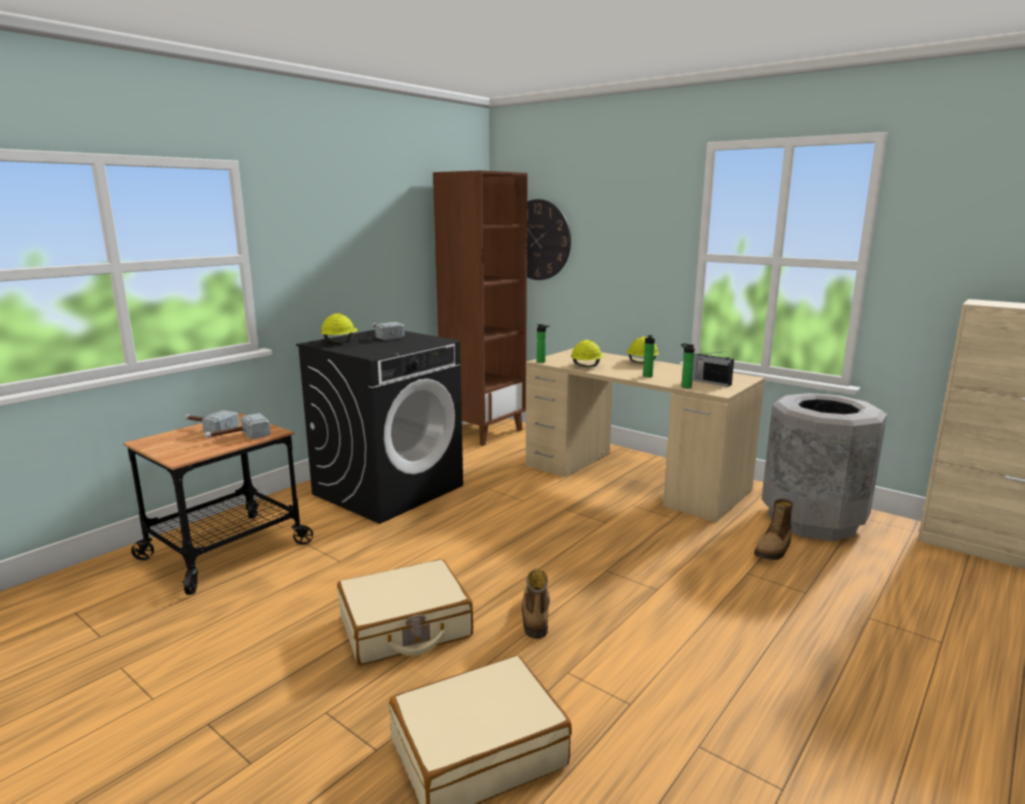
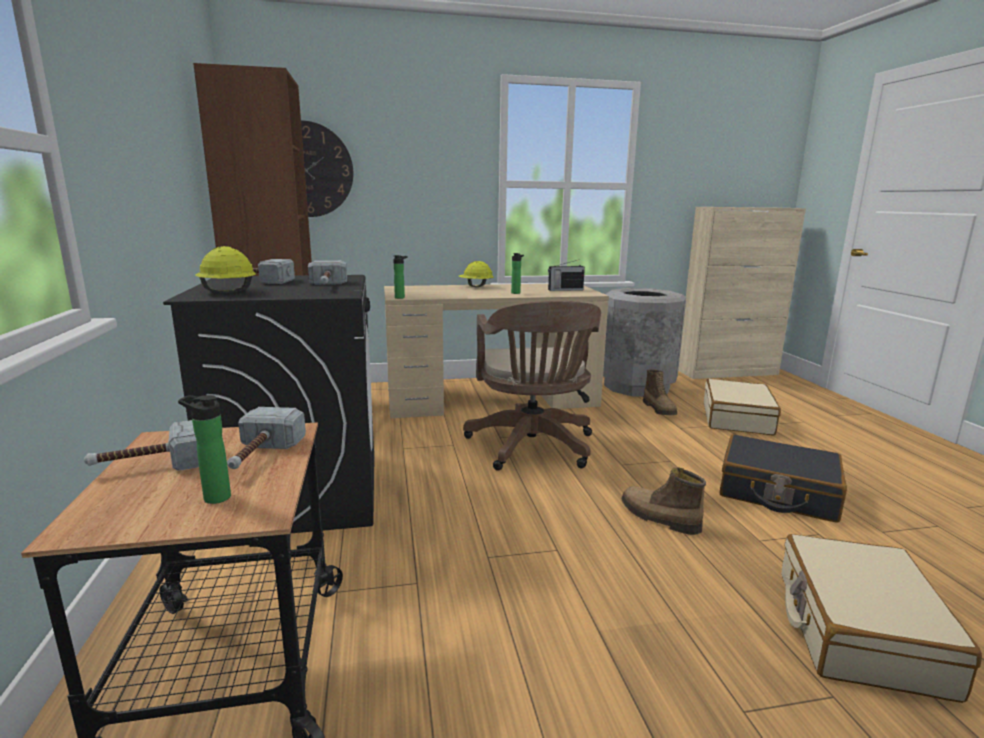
camera: 50 degrees left, 0 degrees up
beige suitcase [337,559,473,665] -> beige suitcase moved to [704,379,781,436]
yellow hard hat [571,340,604,367] -> none
bottle [681,343,695,388] -> bottle moved to [178,395,231,504]
none -> hammer [308,260,347,285]
none -> brown office chair [463,301,601,471]
none -> black suitcase [720,434,847,523]

